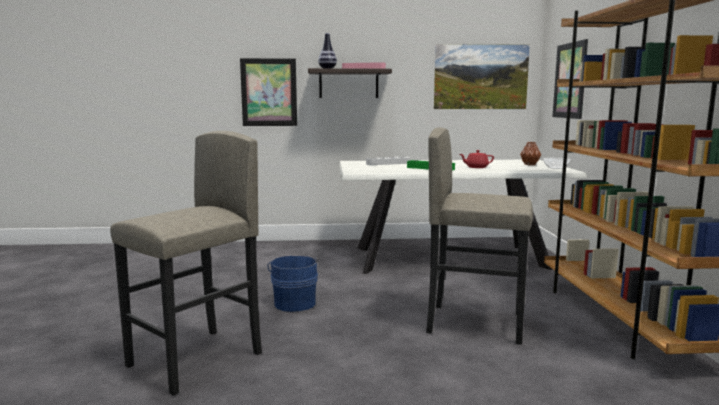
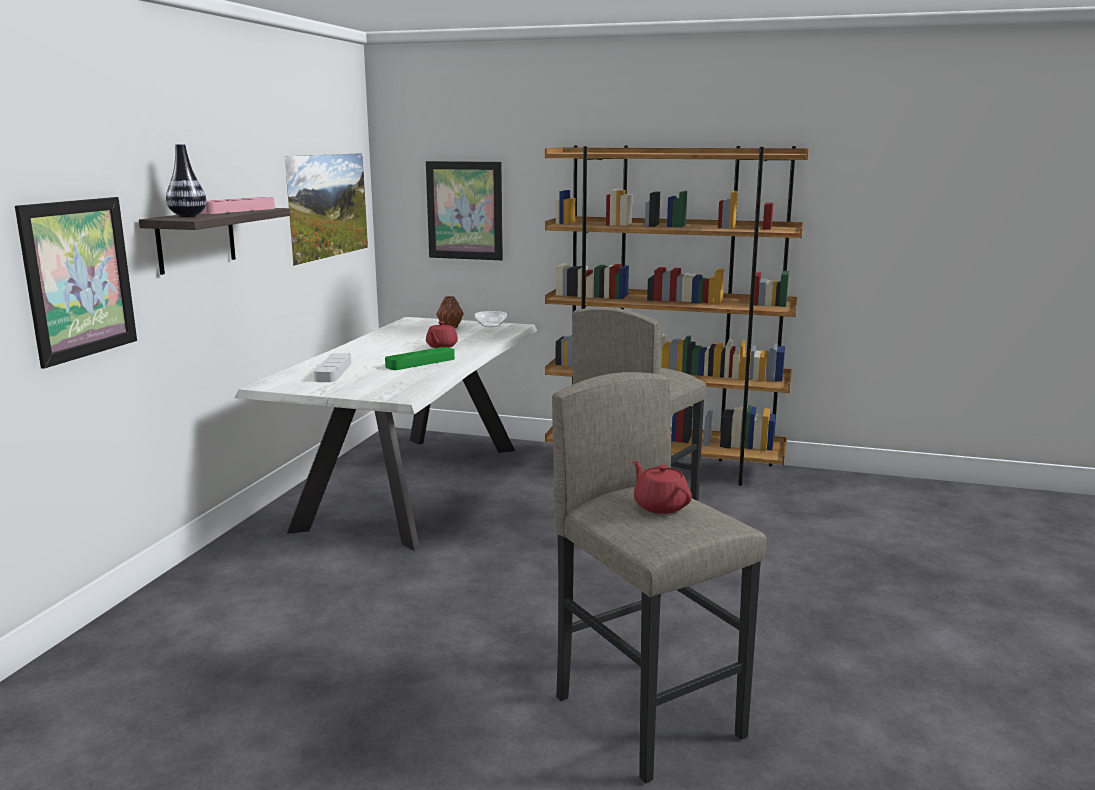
camera: 70 degrees left, 5 degrees up
blue bucket [267,256,318,312] -> none
none -> red teapot [633,460,692,514]

